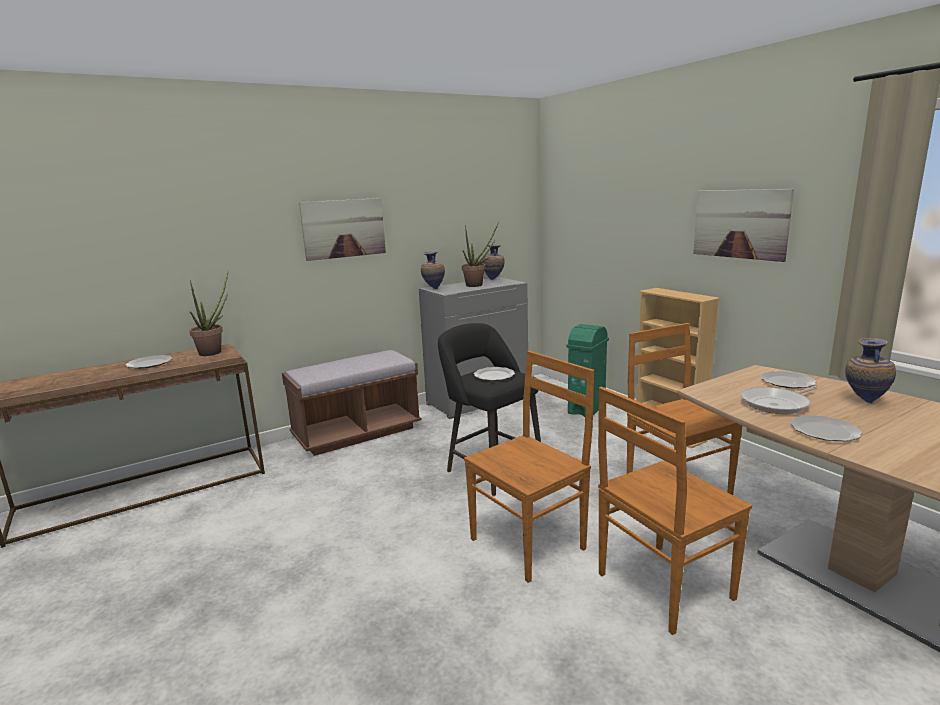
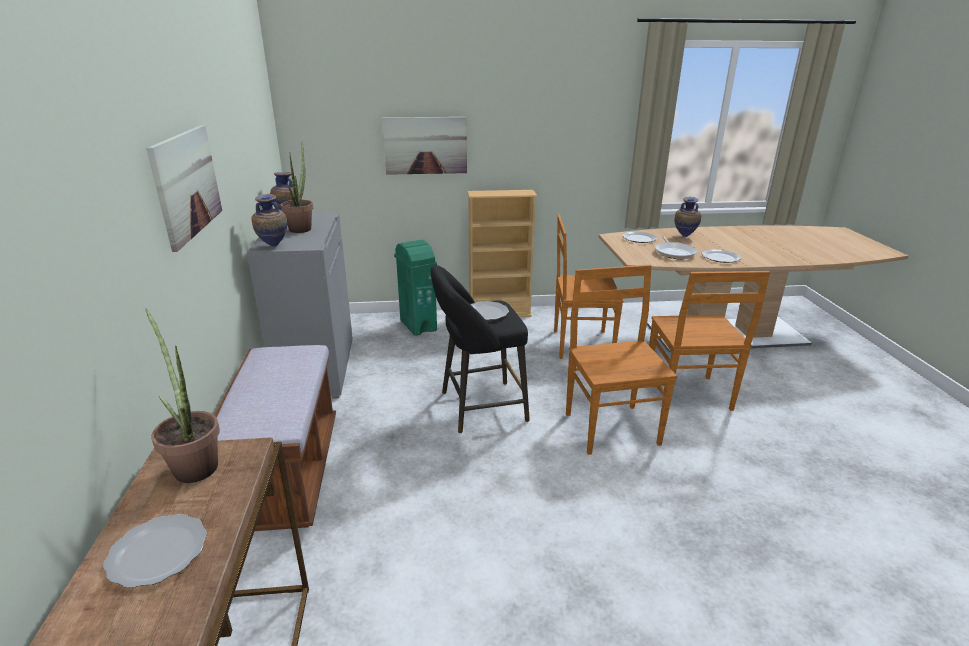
camera: 65 degrees left, 10 degrees up
picture [693,189,794,262] -> picture moved to [382,117,467,175]

